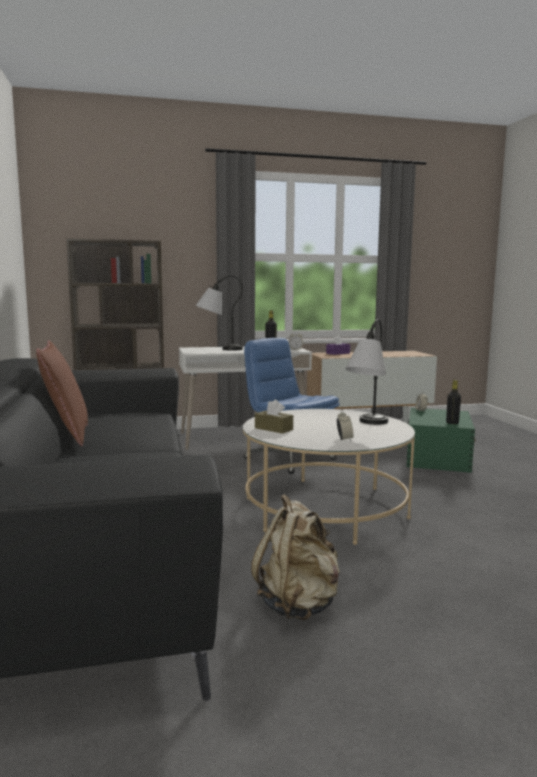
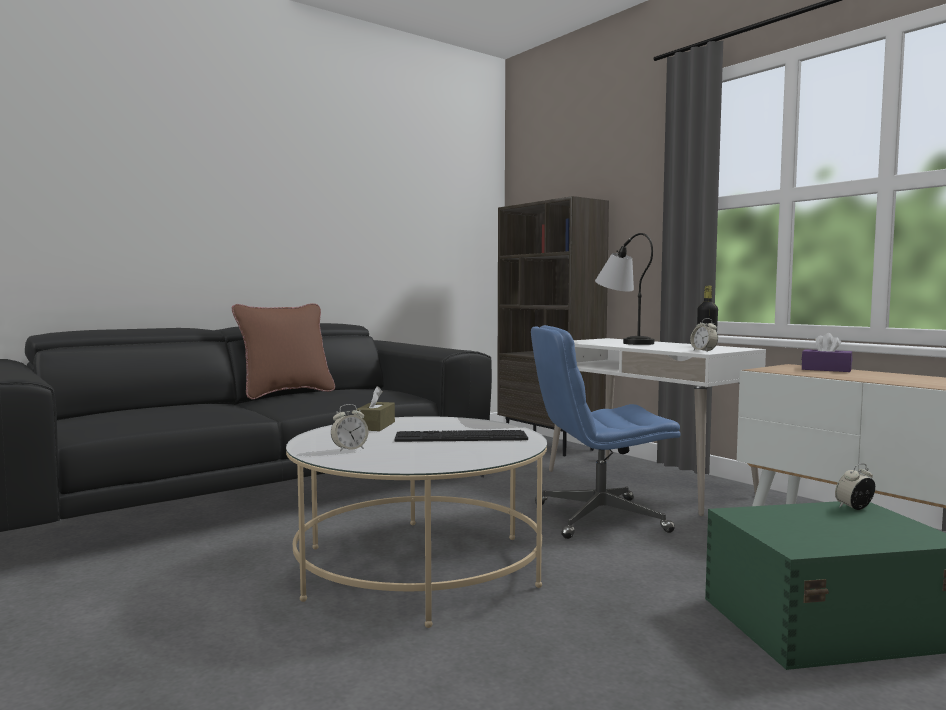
camera: 65 degrees right, 5 degrees down
blue office chair [244,338,340,474] -> blue office chair turned 120 degrees counterclockwise [531,325,681,539]
beige backpack [251,494,340,621] -> none
table lamp [345,319,388,425] -> none
black bottle [446,380,461,424] -> none
none -> keyboard [395,430,528,442]

